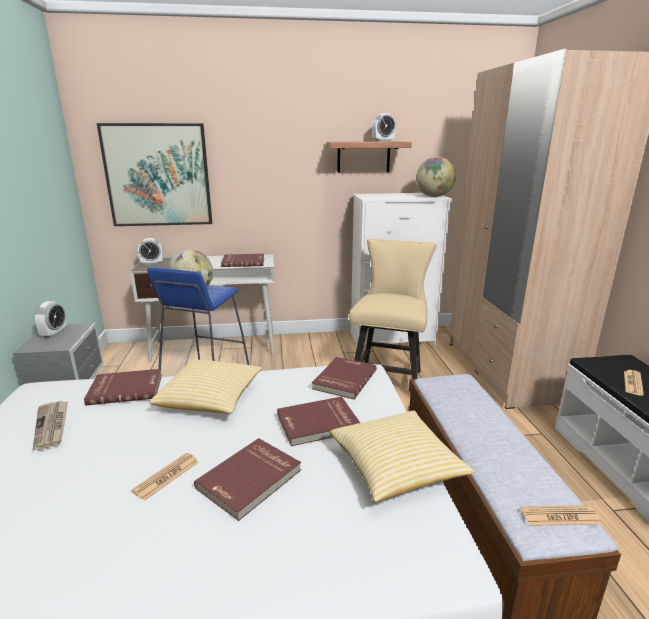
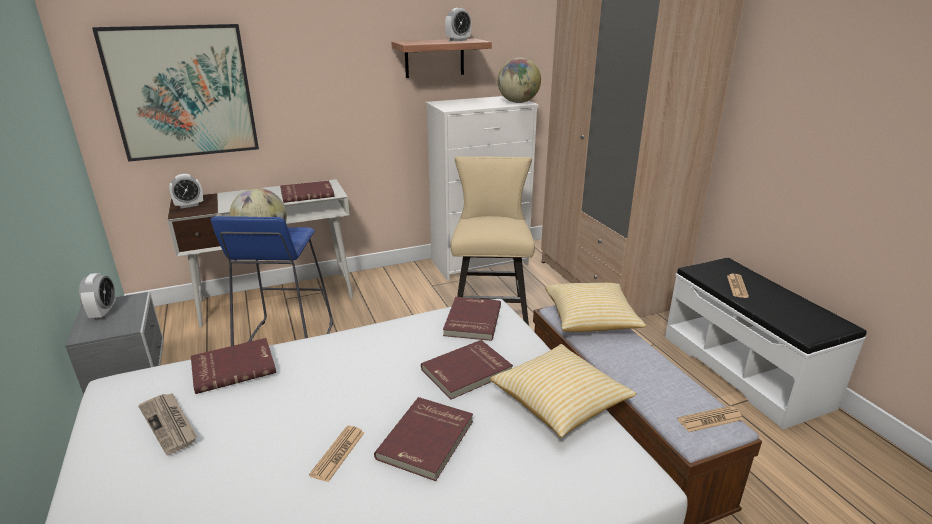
camera: 15 degrees left, 5 degrees up
pillow [150,360,262,414] -> pillow moved to [545,283,646,332]

